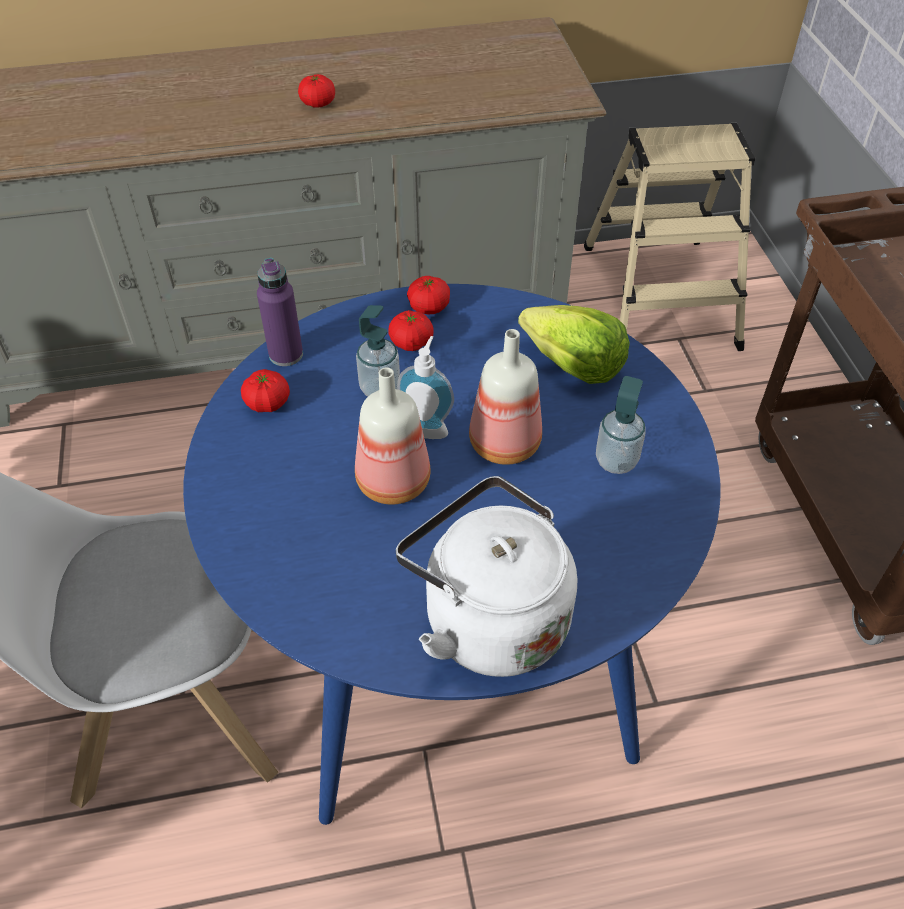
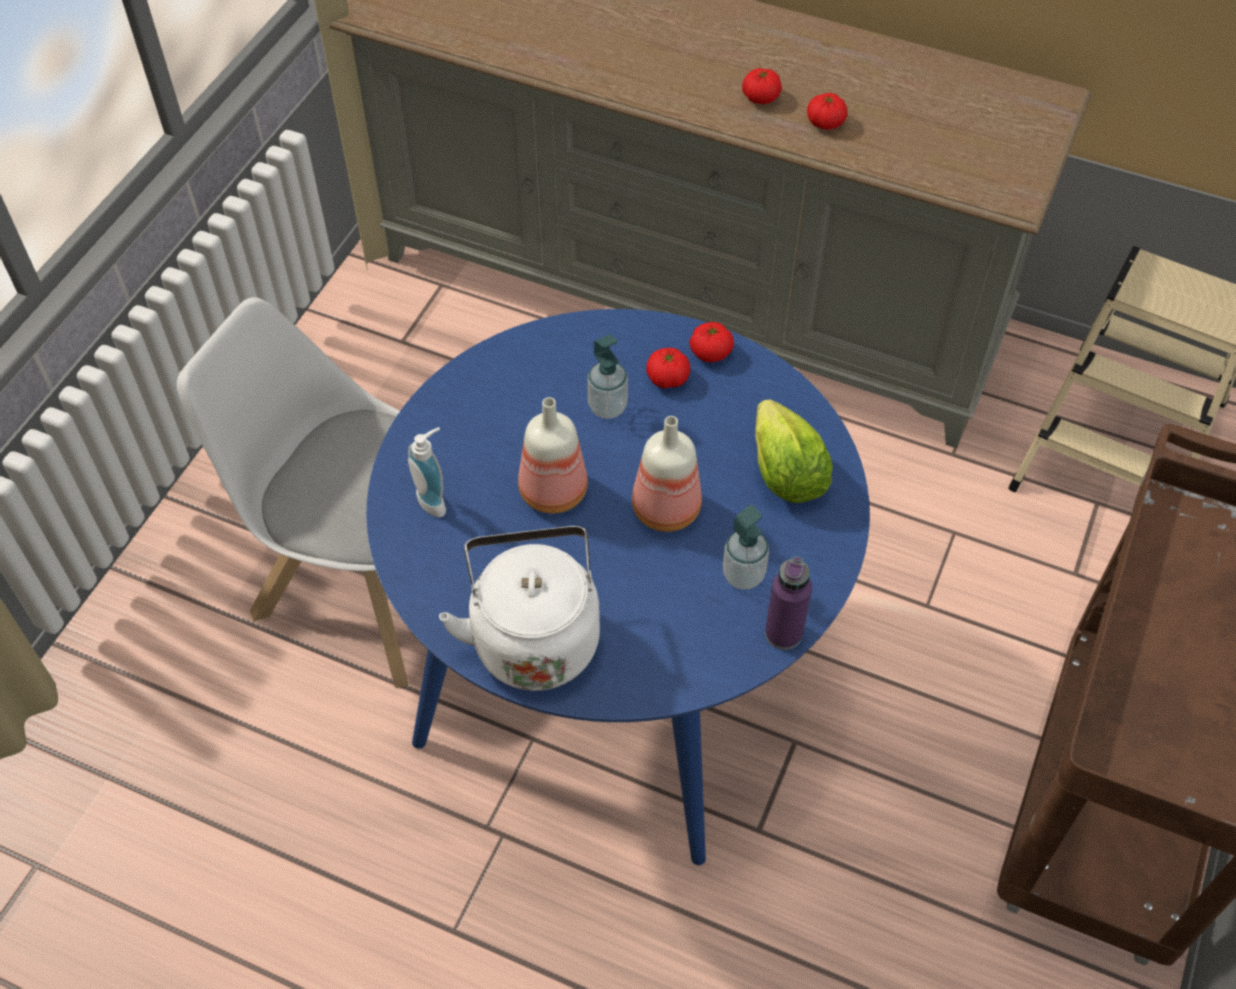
camera: 35 degrees right, 5 degrees up
tomato [241,369,290,412] -> tomato moved to [807,93,847,130]
purple bottle [257,258,303,366] -> purple bottle moved to [765,556,812,650]
soap dispenser [397,336,454,439] -> soap dispenser moved to [408,427,446,517]

